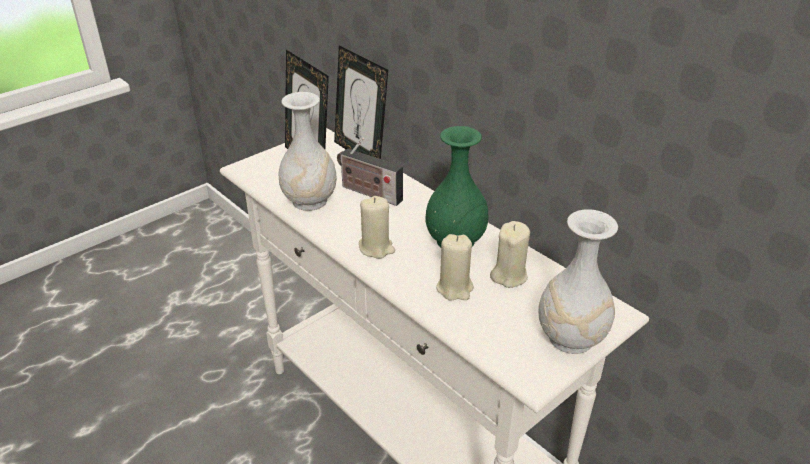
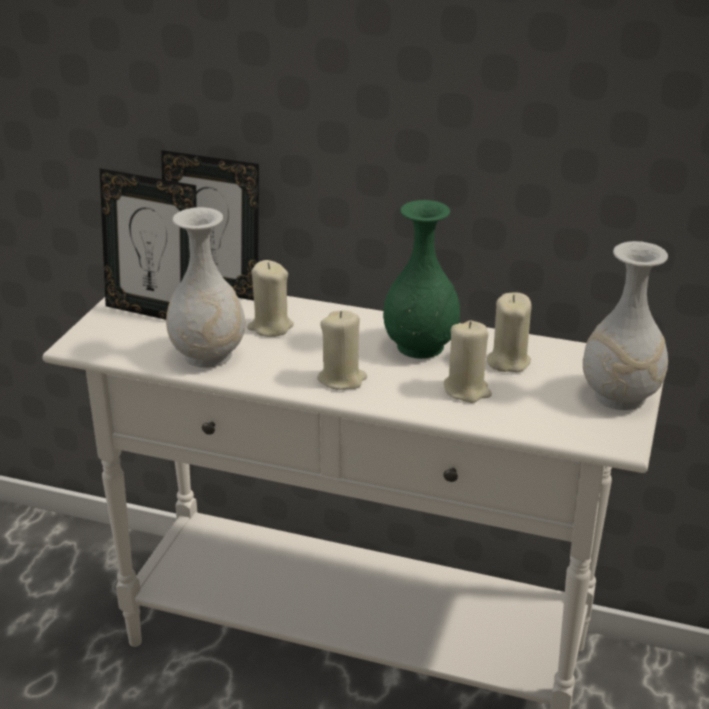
camera: 30 degrees left, 5 degrees down
radio [337,137,403,206] -> beige candle [247,260,294,337]

